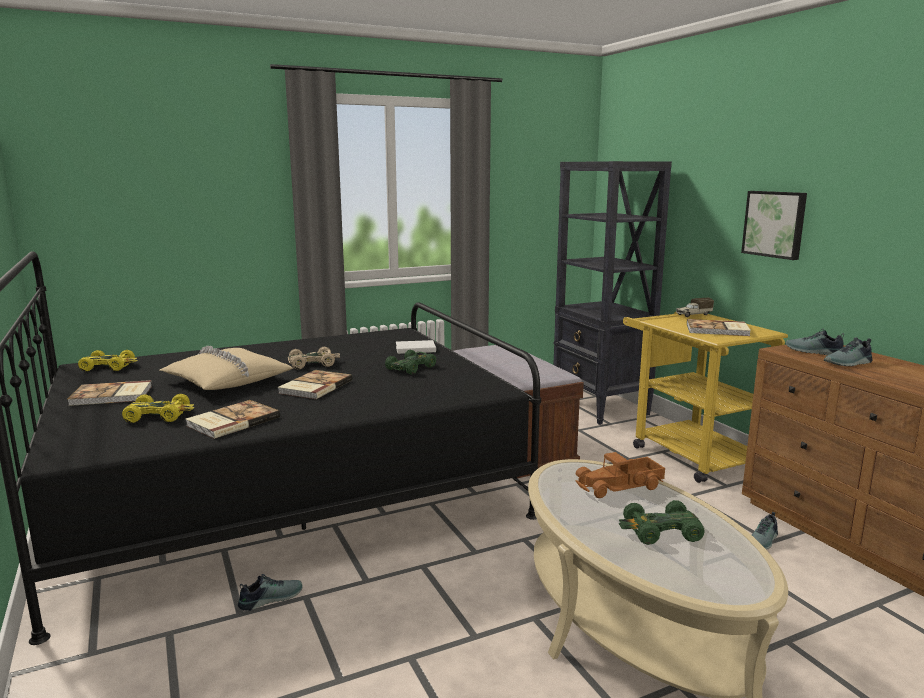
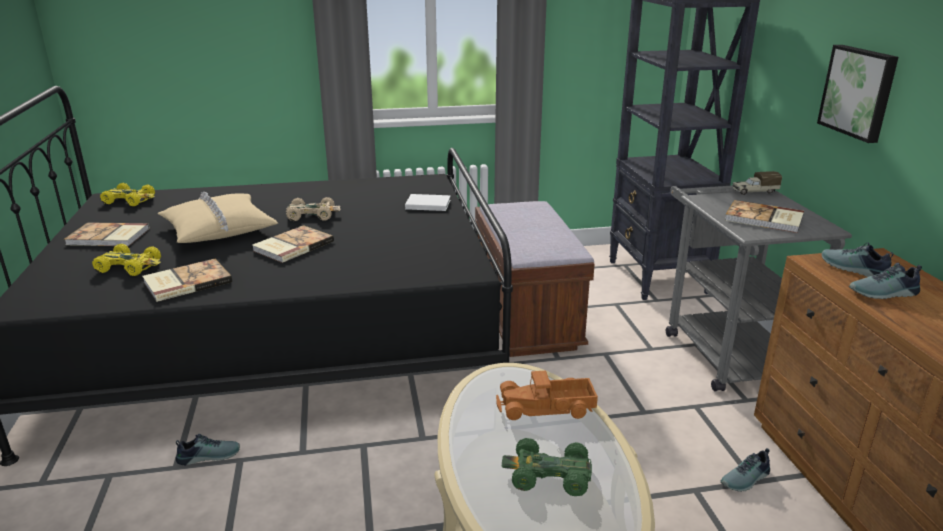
camera: 15 degrees right, 10 degrees up
green toy car [385,350,436,374] -> none
yellow cart [623,312,788,483] -> grey cart [666,186,852,392]

